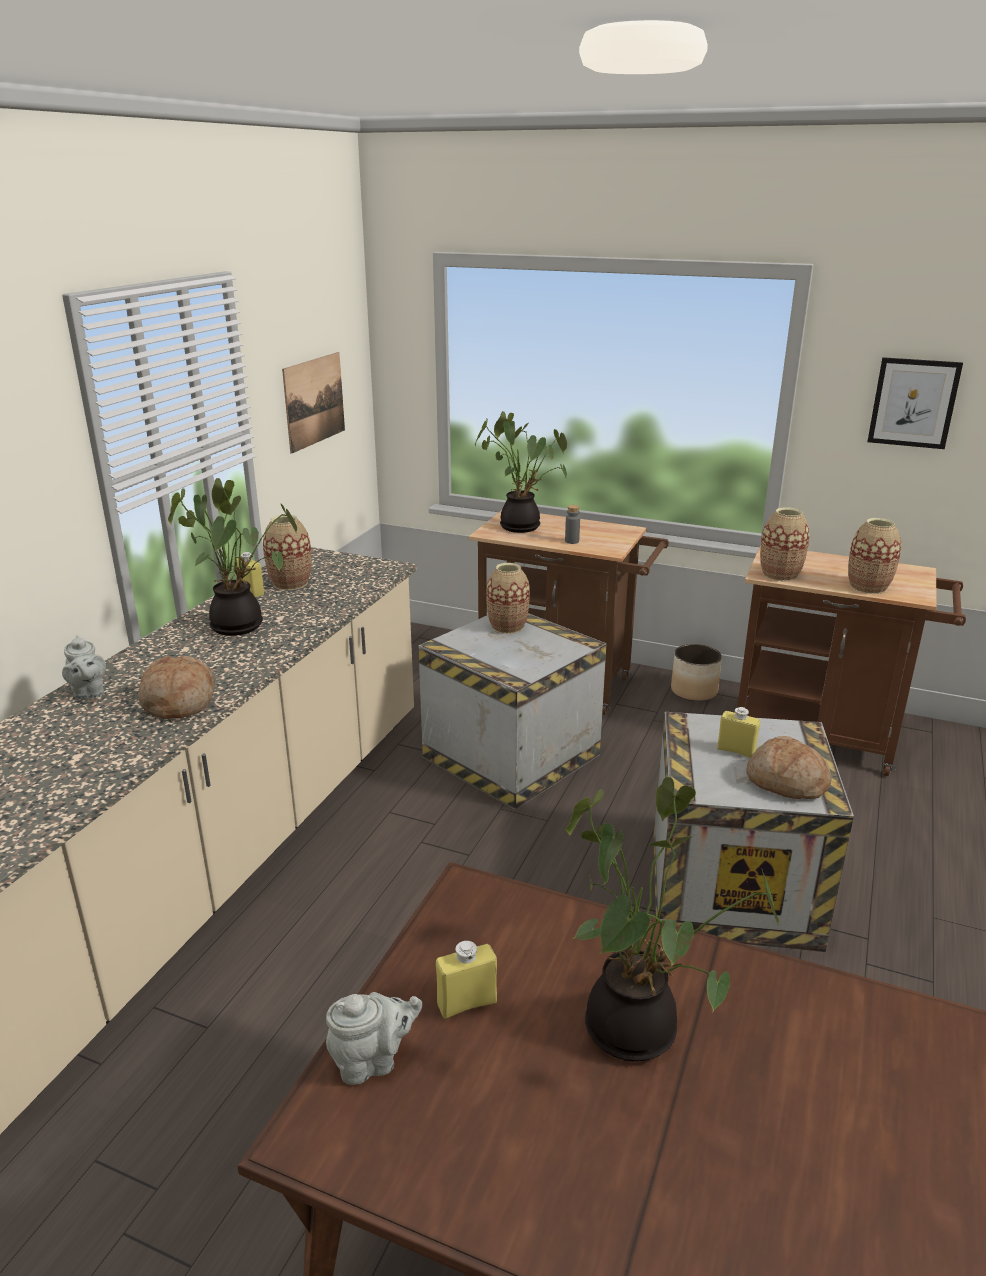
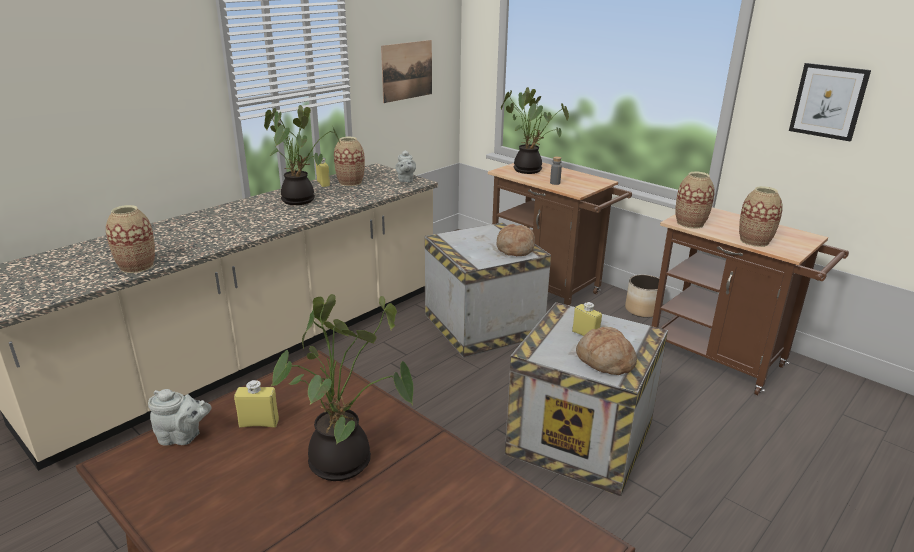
camera: 20 degrees right, 0 degrees up
grey teapot [62,635,106,699] -> grey teapot moved to [395,150,416,183]
bread [138,656,214,719] -> bread moved to [497,224,535,256]
vase [486,563,530,634] -> vase moved to [106,205,155,273]

